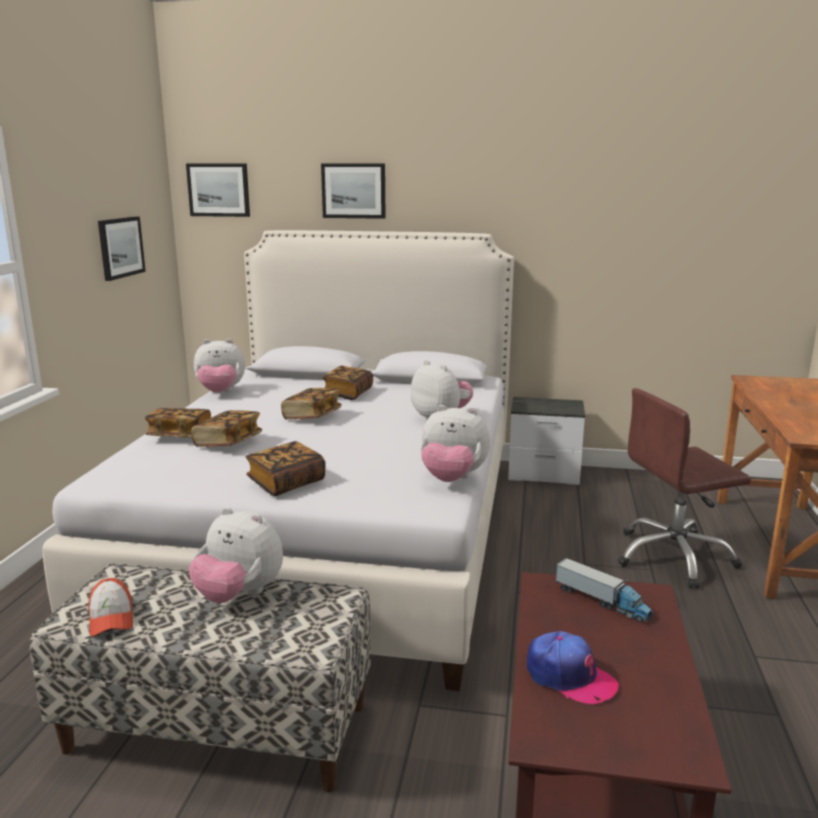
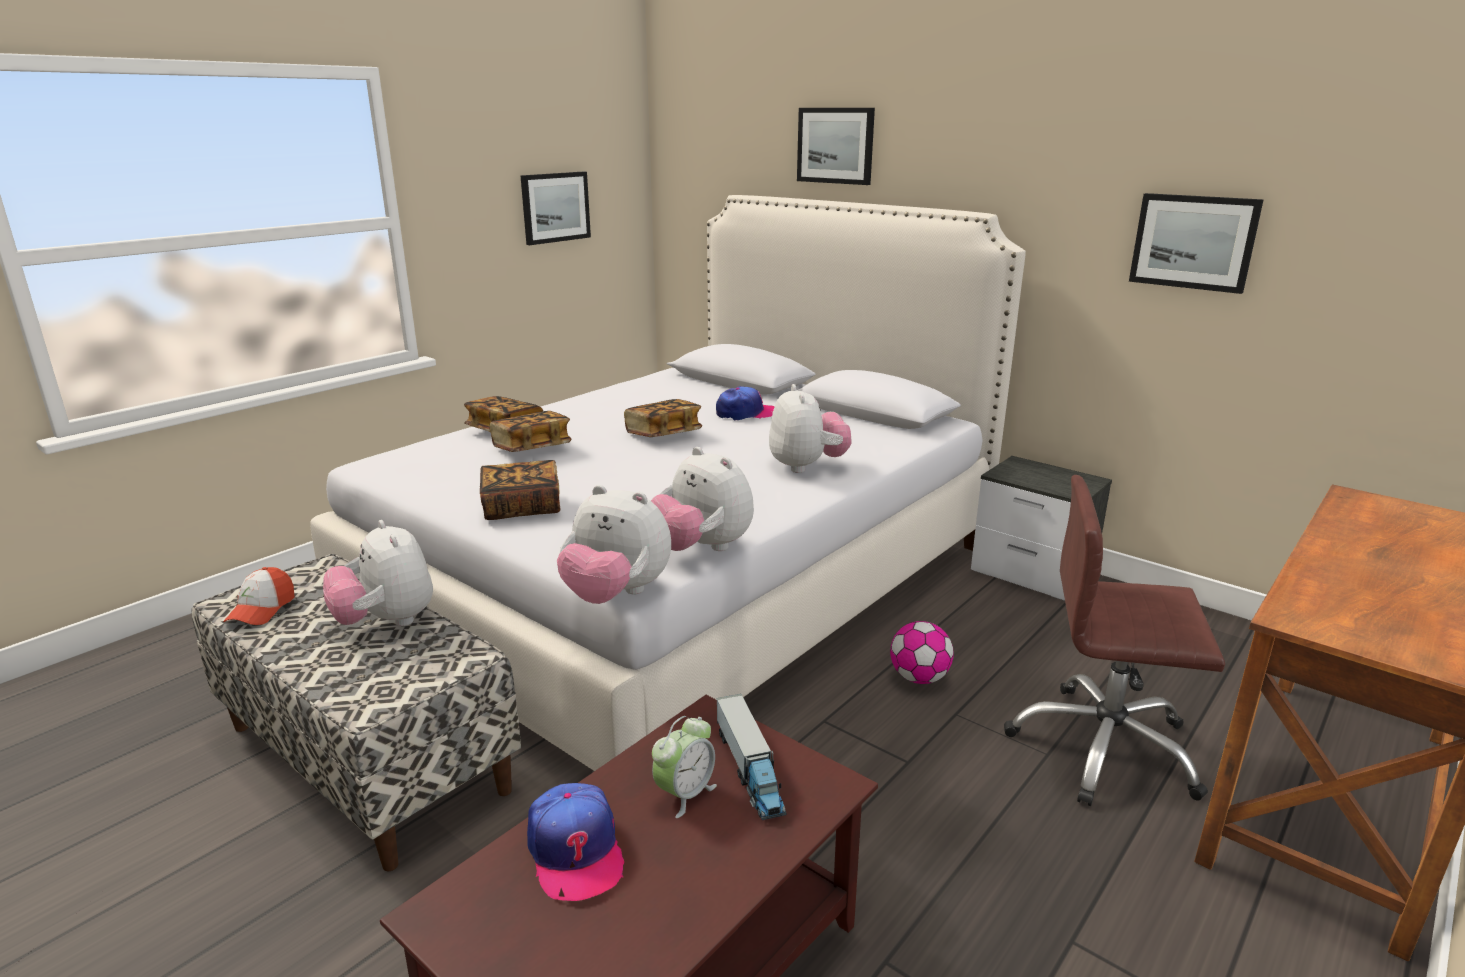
camera: 30 degrees right, 5 degrees up
picture [186,163,250,217] -> picture moved to [1129,193,1264,294]
plush toy [194,339,245,393] -> plush toy moved to [557,485,671,604]
book [322,366,373,400] -> cap [716,386,775,421]
none -> alarm clock [652,716,717,818]
none -> football [890,621,954,684]

